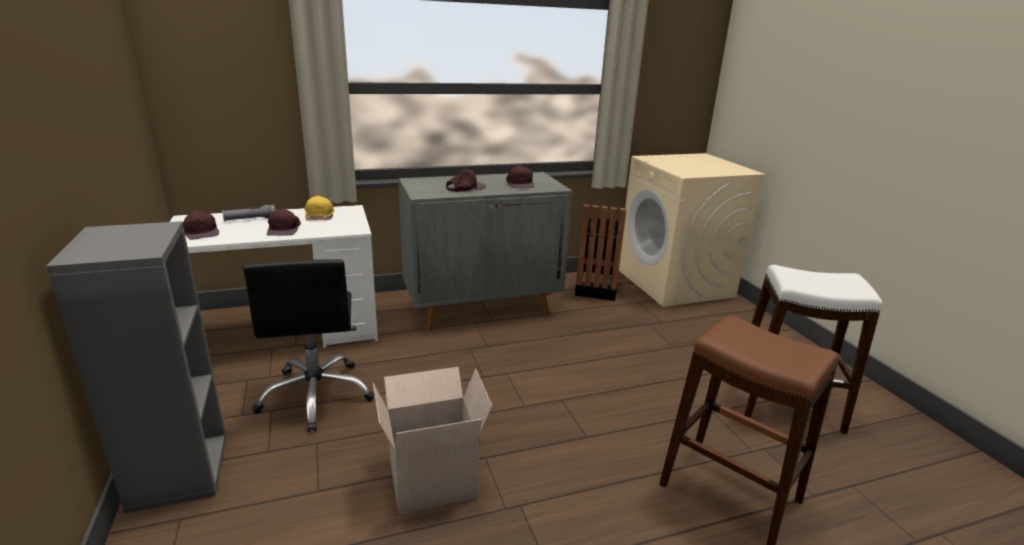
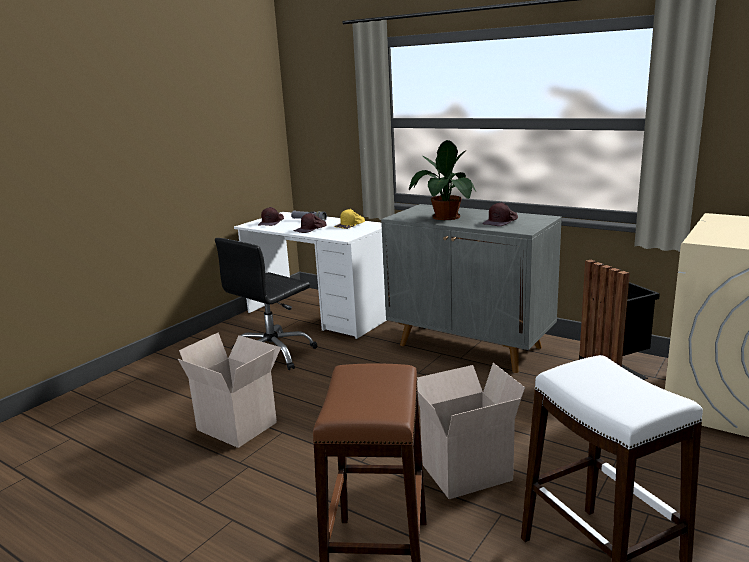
camera: 55 degrees right, 5 degrees down
grey bookcase [46,221,226,514] -> none
brown cap [446,169,486,192] -> potted plant [409,140,476,220]
none -> cardboard box [417,363,525,499]

